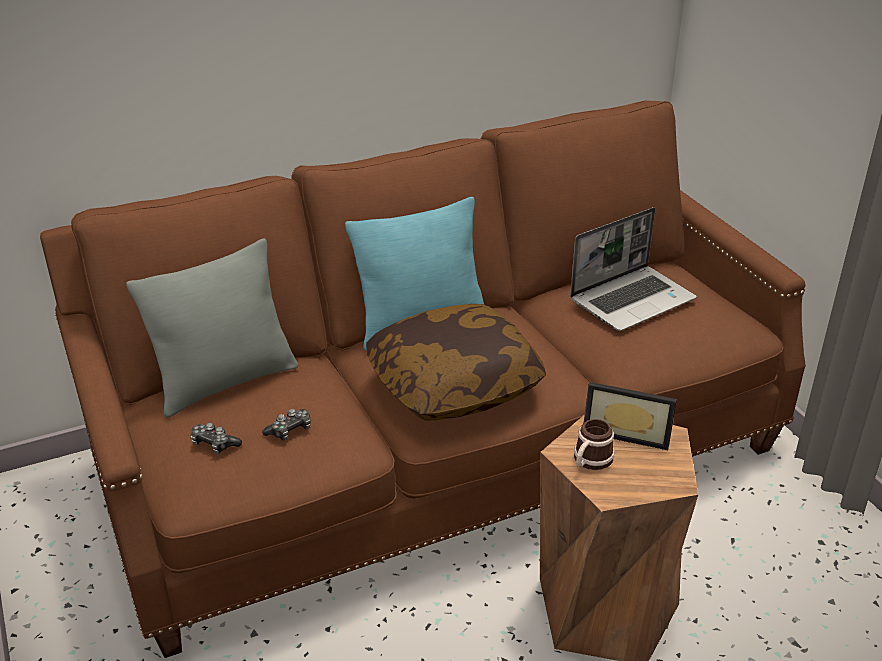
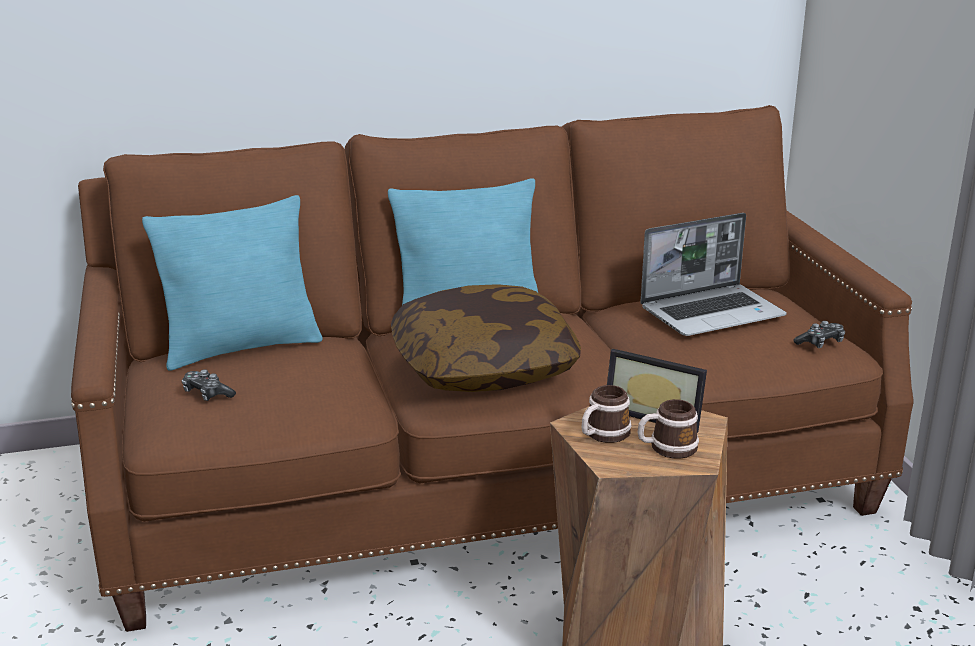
camera: 10 degrees right, 10 degrees down
grey pillow [126,239,298,417] -> turquoise pillow [142,195,322,371]
game controller [262,409,311,441] -> game controller moved to [793,321,845,348]
none -> mug [637,399,699,459]

